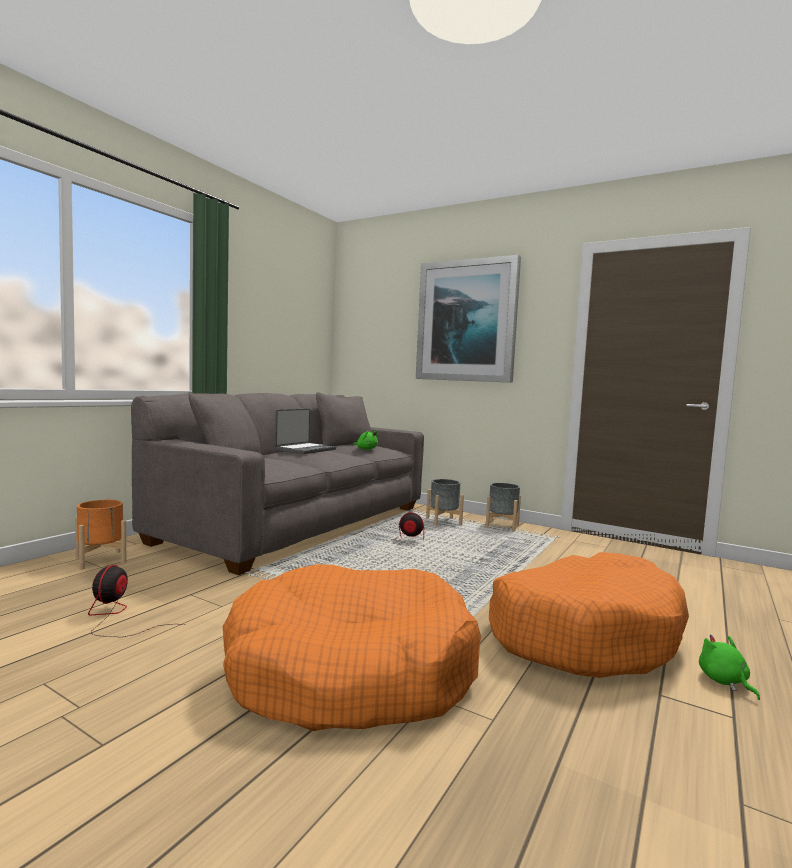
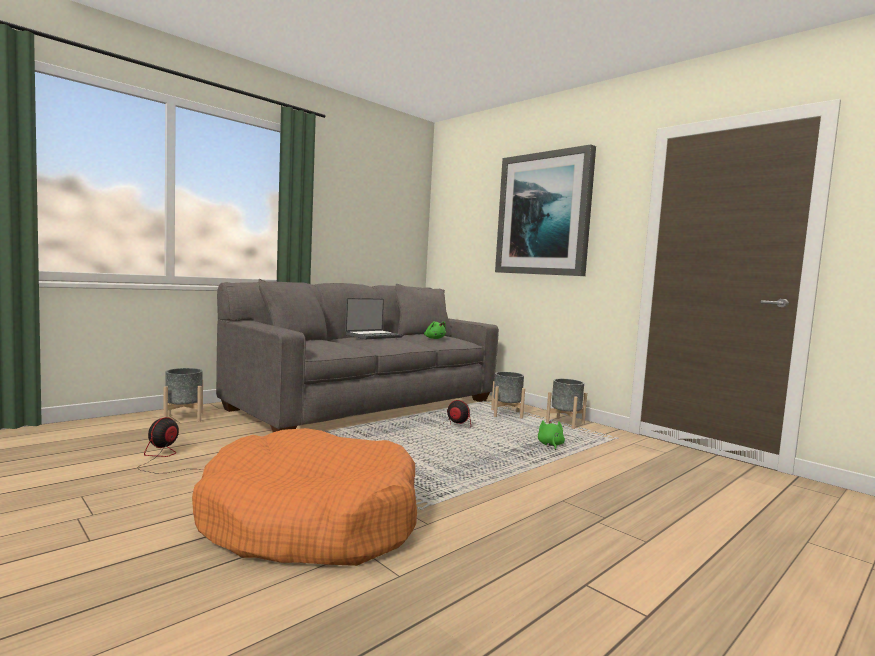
camera: 15 degrees right, 0 degrees up
orange planter [75,500,126,570] -> grey planter [163,368,203,422]
orange dog bed [489,552,689,678] -> none
green plush toy [699,635,760,700] -> green plush toy moved to [538,420,565,450]

